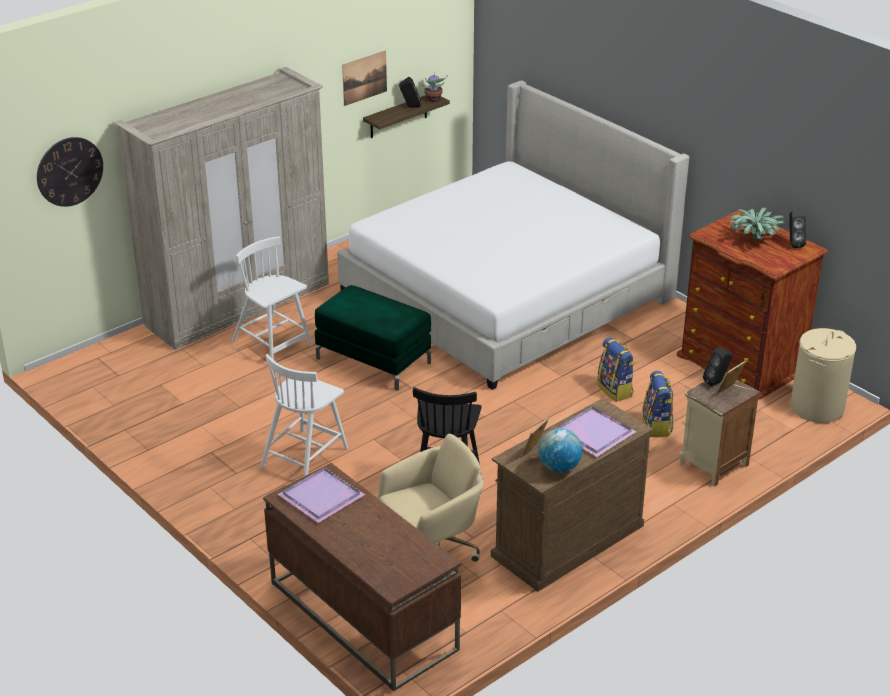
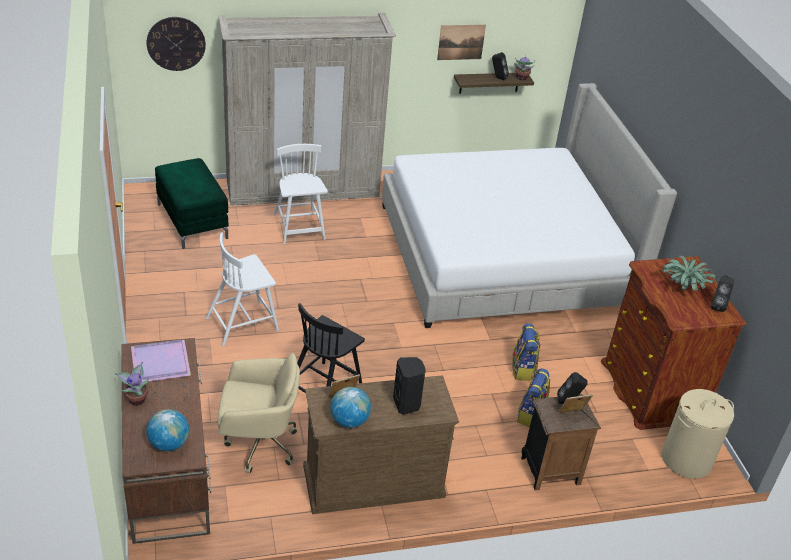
camera: 25 degrees right, 5 degrees up
green ottoman [315,285,431,391] -> green ottoman moved to [155,158,229,249]
purple tray [555,406,636,457] -> black speaker [393,357,426,415]
beige nightstand [679,373,761,487] -> black nightstand [521,394,601,491]
none -> potted plant [115,362,149,406]
none -> globe [147,409,189,451]

